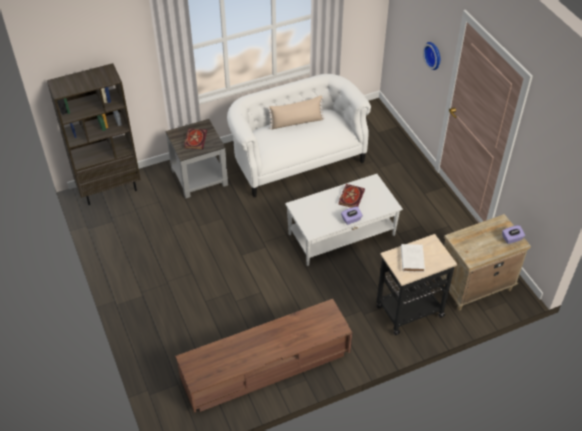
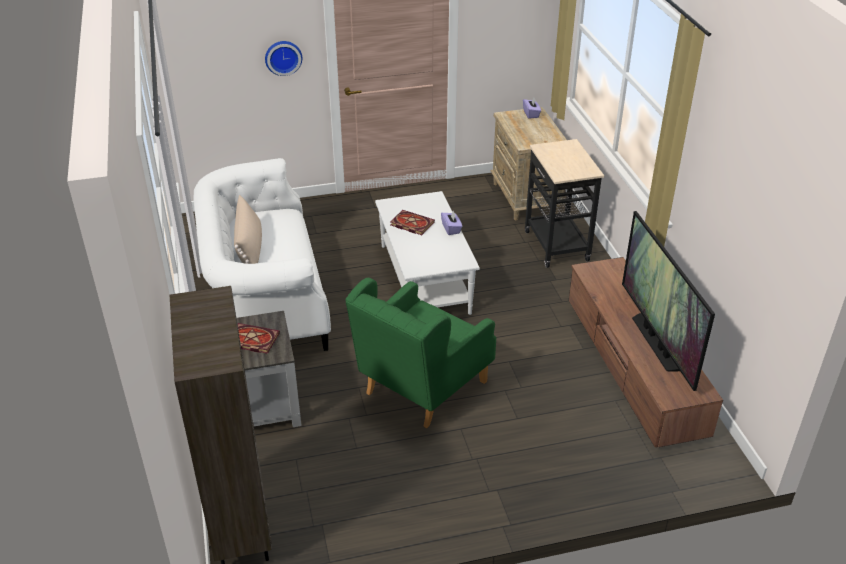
camera: 80 degrees left, 10 degrees down
white book [401,244,425,272] -> none
none -> green armchair [345,278,496,429]
none -> television [622,211,715,391]

